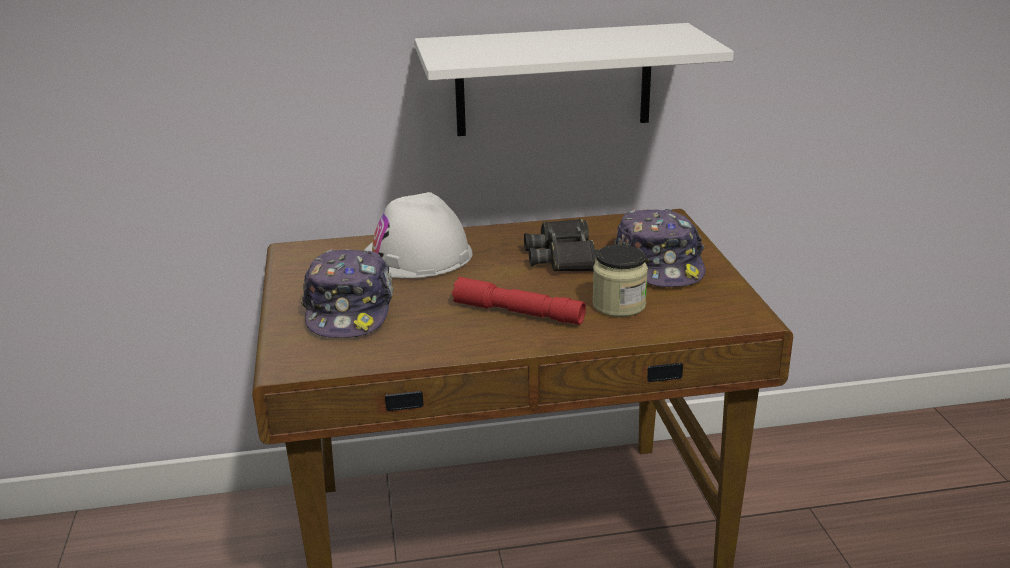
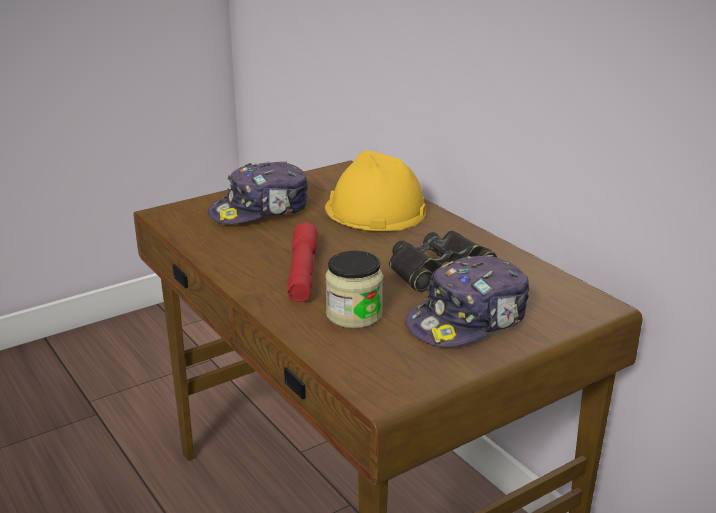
camera: 65 degrees right, 0 degrees up
white hard hat [364,192,473,278] -> yellow hard hat [325,150,426,231]
white shelf [415,23,734,136] -> none

